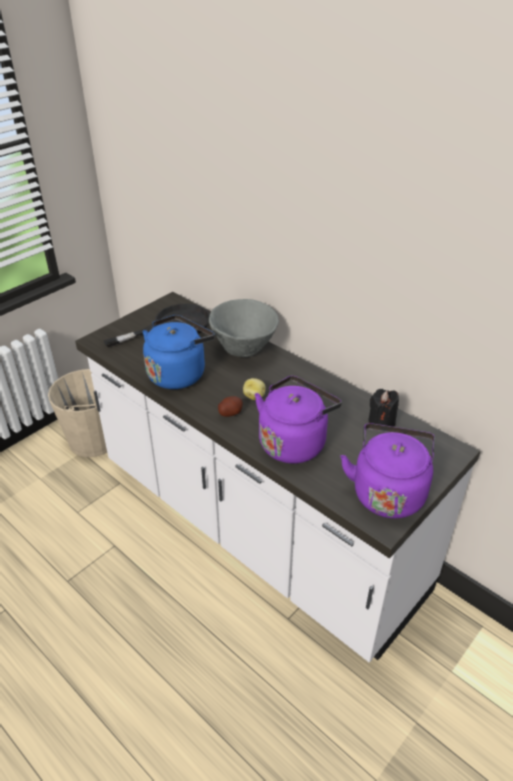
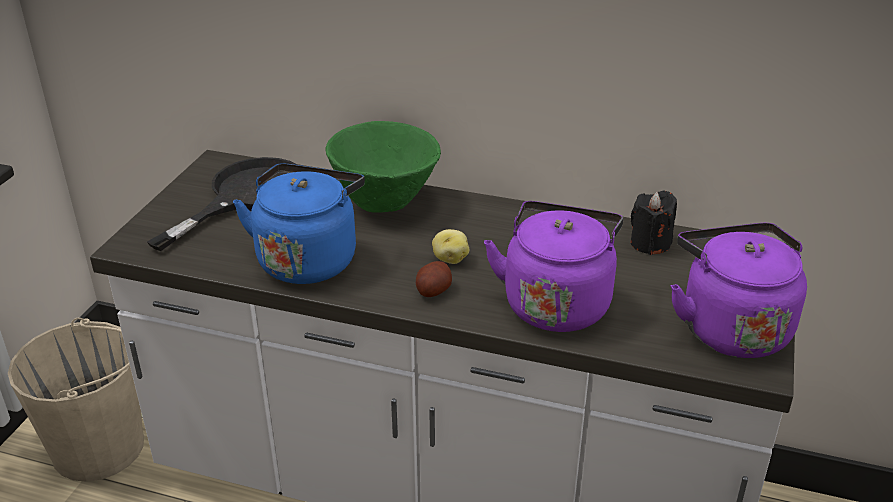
camera: 25 degrees left, 5 degrees down
grey bowl [209,299,279,357] -> green bowl [325,121,441,213]

